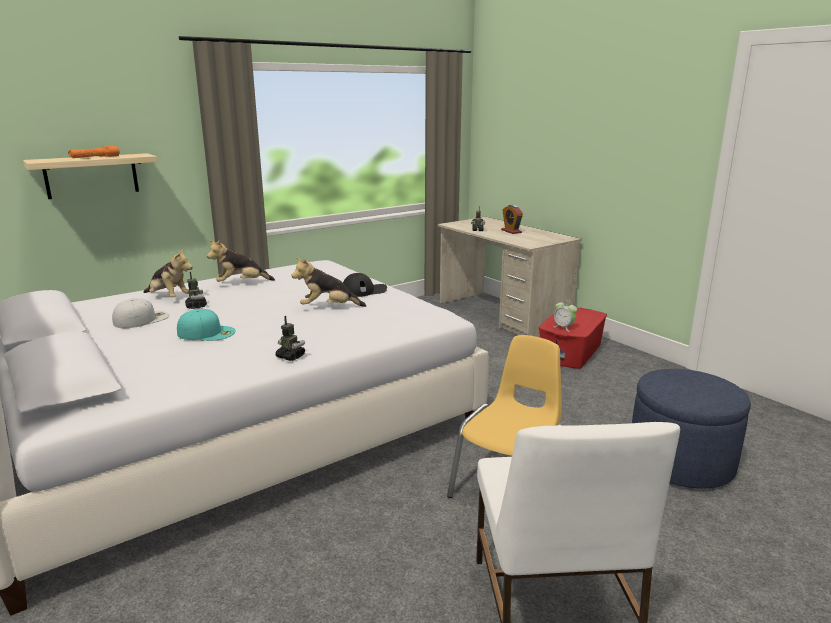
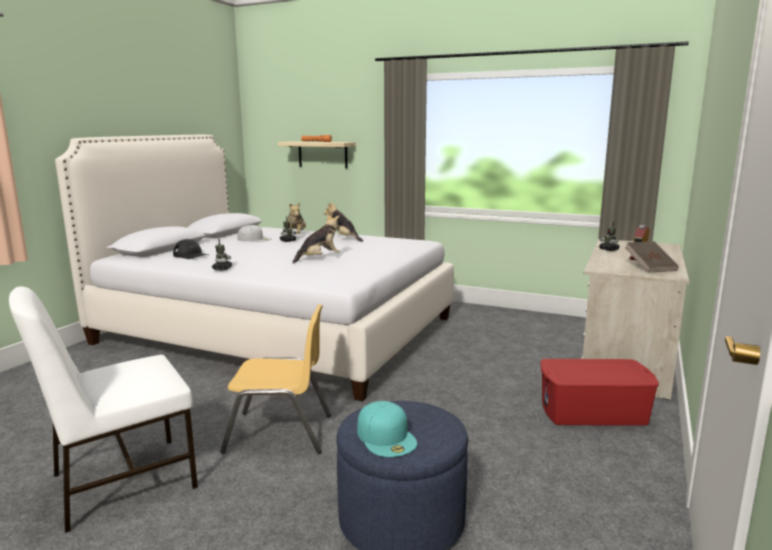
camera: 60 degrees right, 5 degrees down
turquoise cap [177,309,236,341] -> turquoise cap moved to [357,401,417,457]
plush toy [292,257,366,307] -> plush toy turned 90 degrees clockwise [292,214,340,263]
black cap [343,273,387,297] -> black cap moved to [173,239,208,259]
alarm clock [553,300,577,332] -> none
none -> brown book [625,241,679,273]

